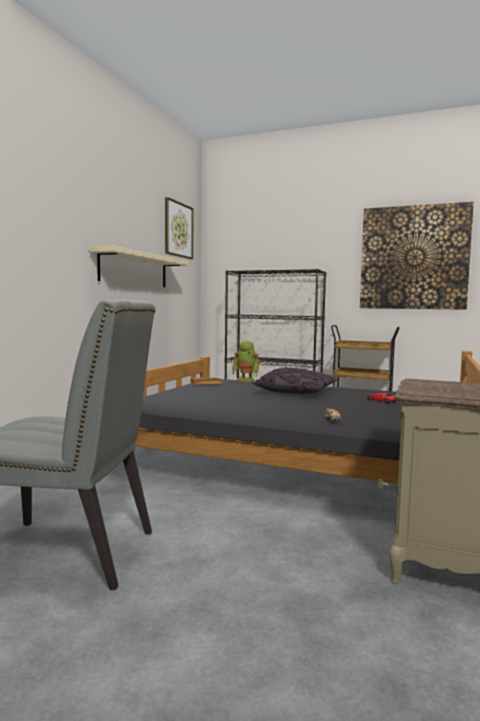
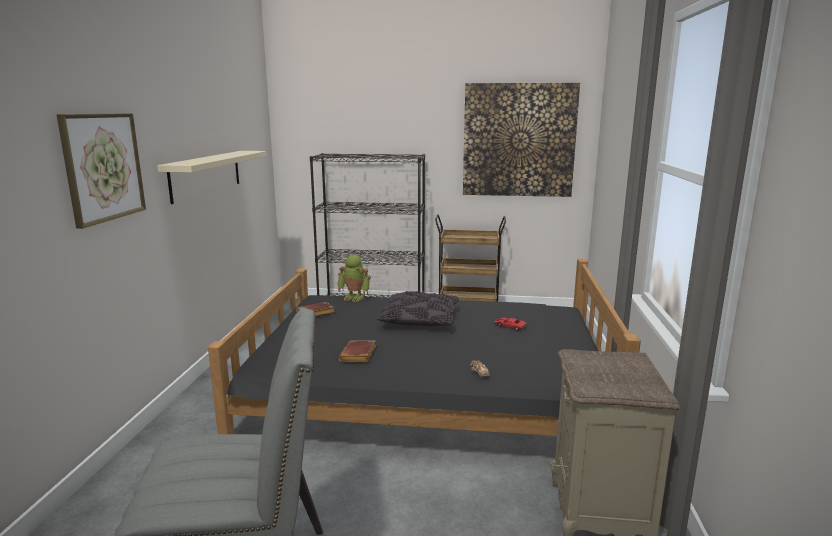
camera: 15 degrees left, 10 degrees up
picture [165,197,193,259] -> picture moved to [57,113,146,229]
none -> brown book [338,340,376,362]

